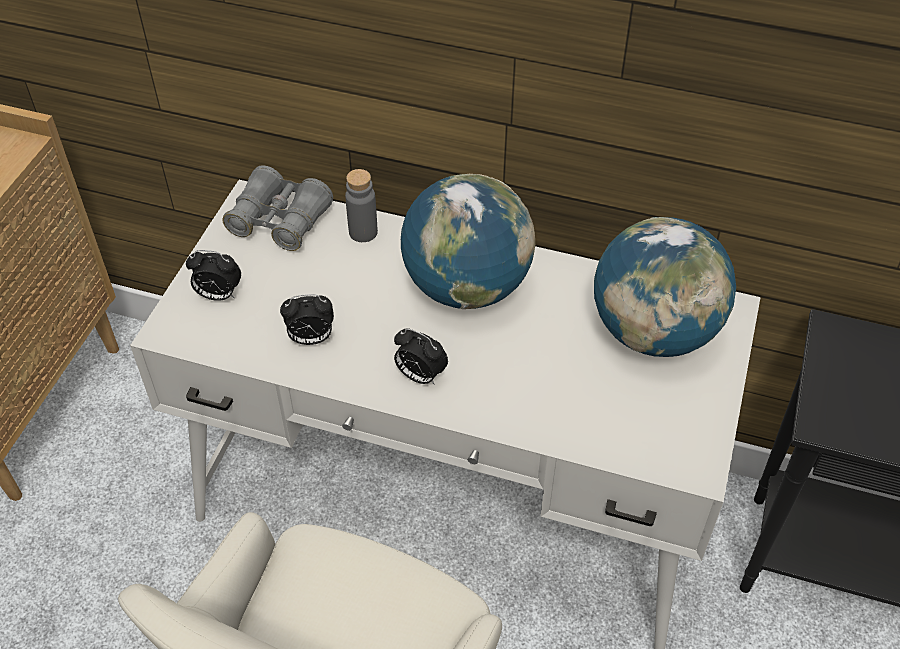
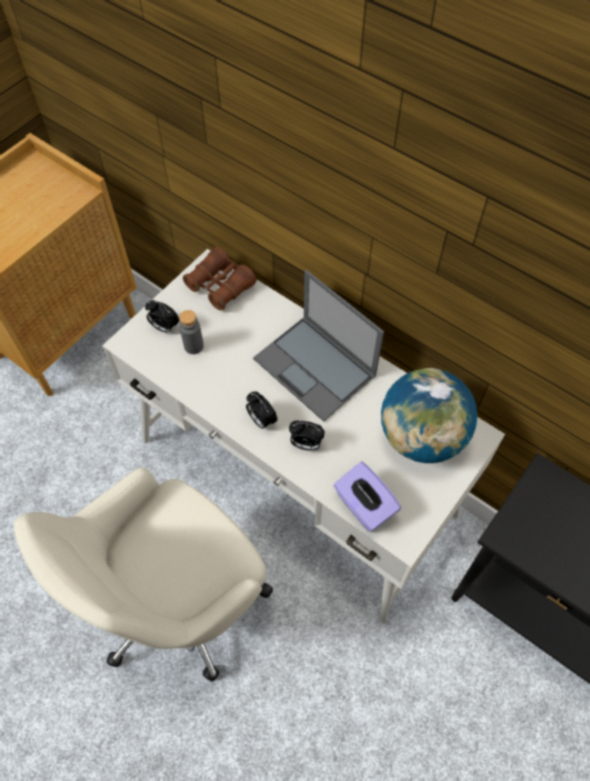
camera: 20 degrees right, 10 degrees up
grey binoculars [222,166,333,251] -> brown binoculars [183,247,257,311]
alarm clock [280,294,334,345] -> alarm clock moved to [289,420,325,451]
grey bottle [345,169,378,242] -> grey bottle moved to [179,310,204,354]
globe [401,174,535,310] -> laptop [253,270,384,422]
none -> purple tissue box [333,462,401,532]

